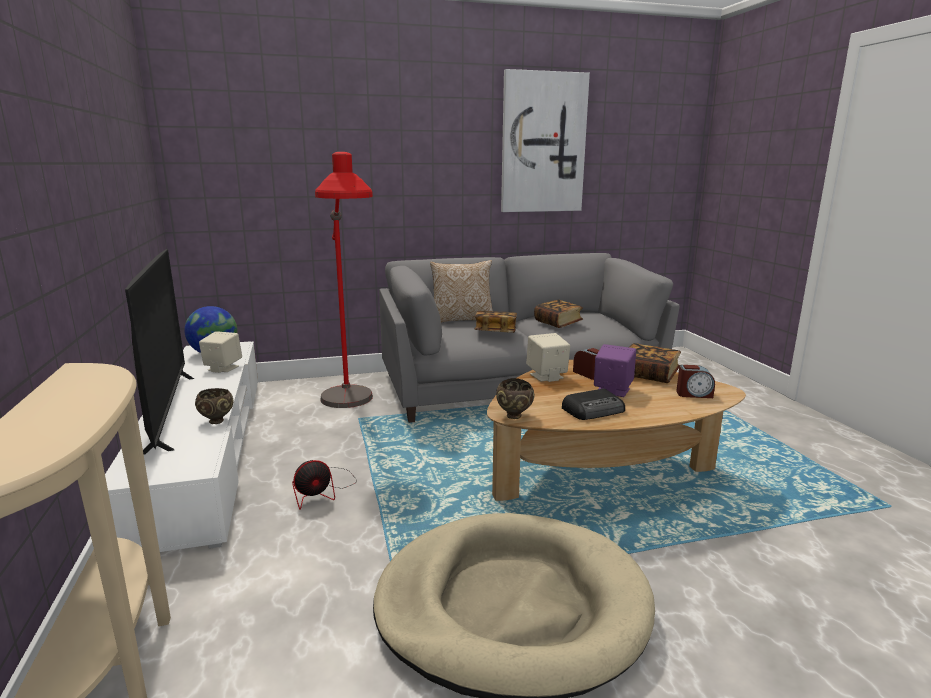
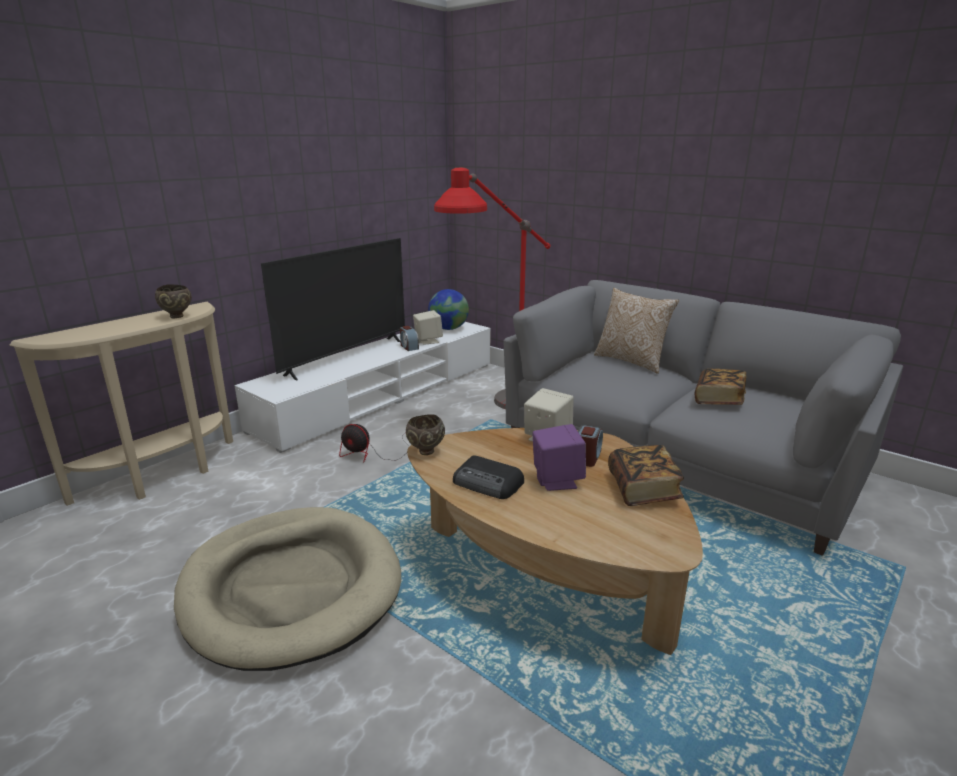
camera: 55 degrees right, 5 degrees up
brown bowl [195,388,234,424] -> brown bowl moved to [155,285,192,318]
book [474,311,517,333] -> none
picture [501,69,590,212] -> none
alarm clock [676,365,715,398] -> alarm clock moved to [400,326,419,351]

